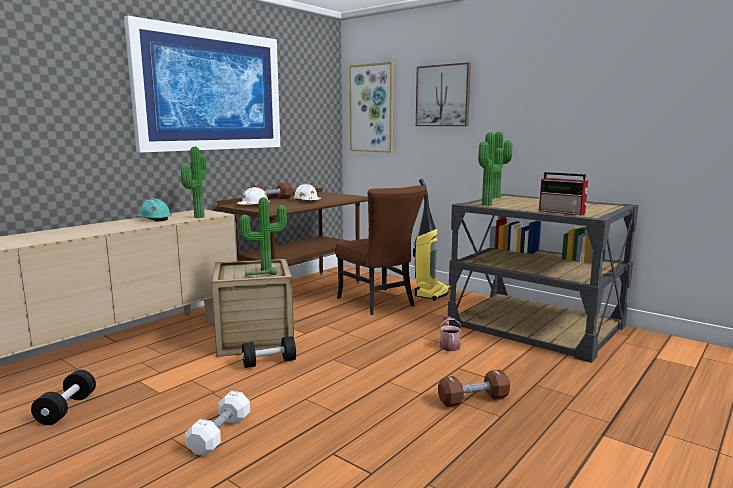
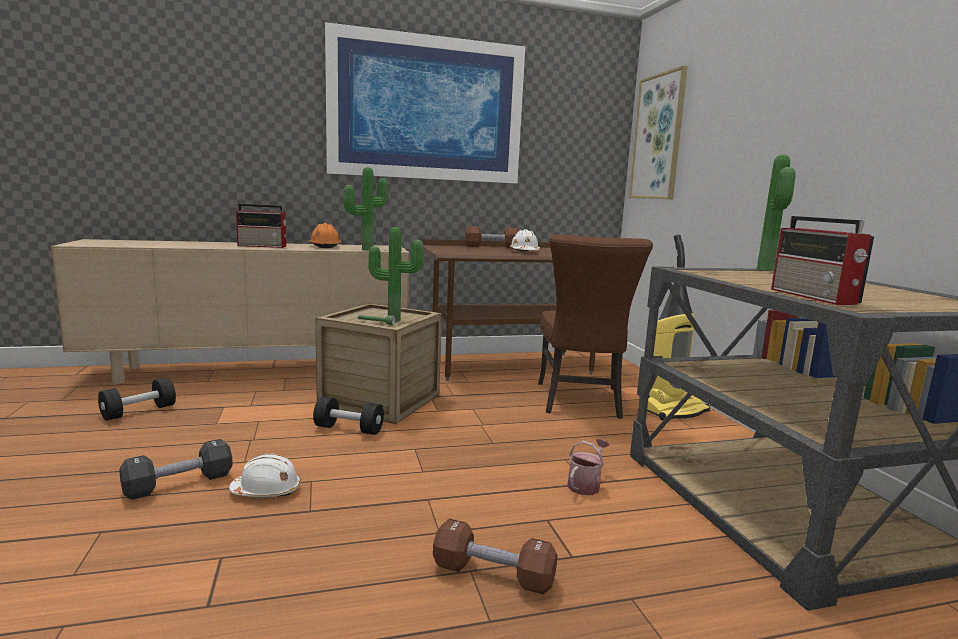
camera: 35 degrees right, 0 degrees up
turquoise hard hat [136,198,172,222] -> orange hard hat [309,223,341,248]
white dumbbell [185,391,250,456] -> black dumbbell [119,439,233,500]
white hard hat [237,187,270,205] -> white hard hat moved to [229,453,301,497]
picture [416,62,471,126] -> none
potted plant [478,132,504,206] -> none
none -> radio [236,204,287,248]

